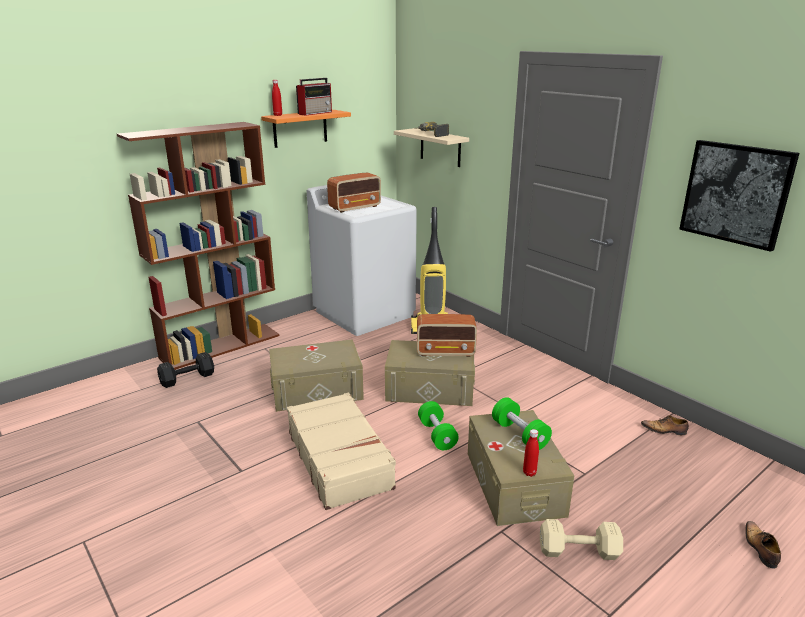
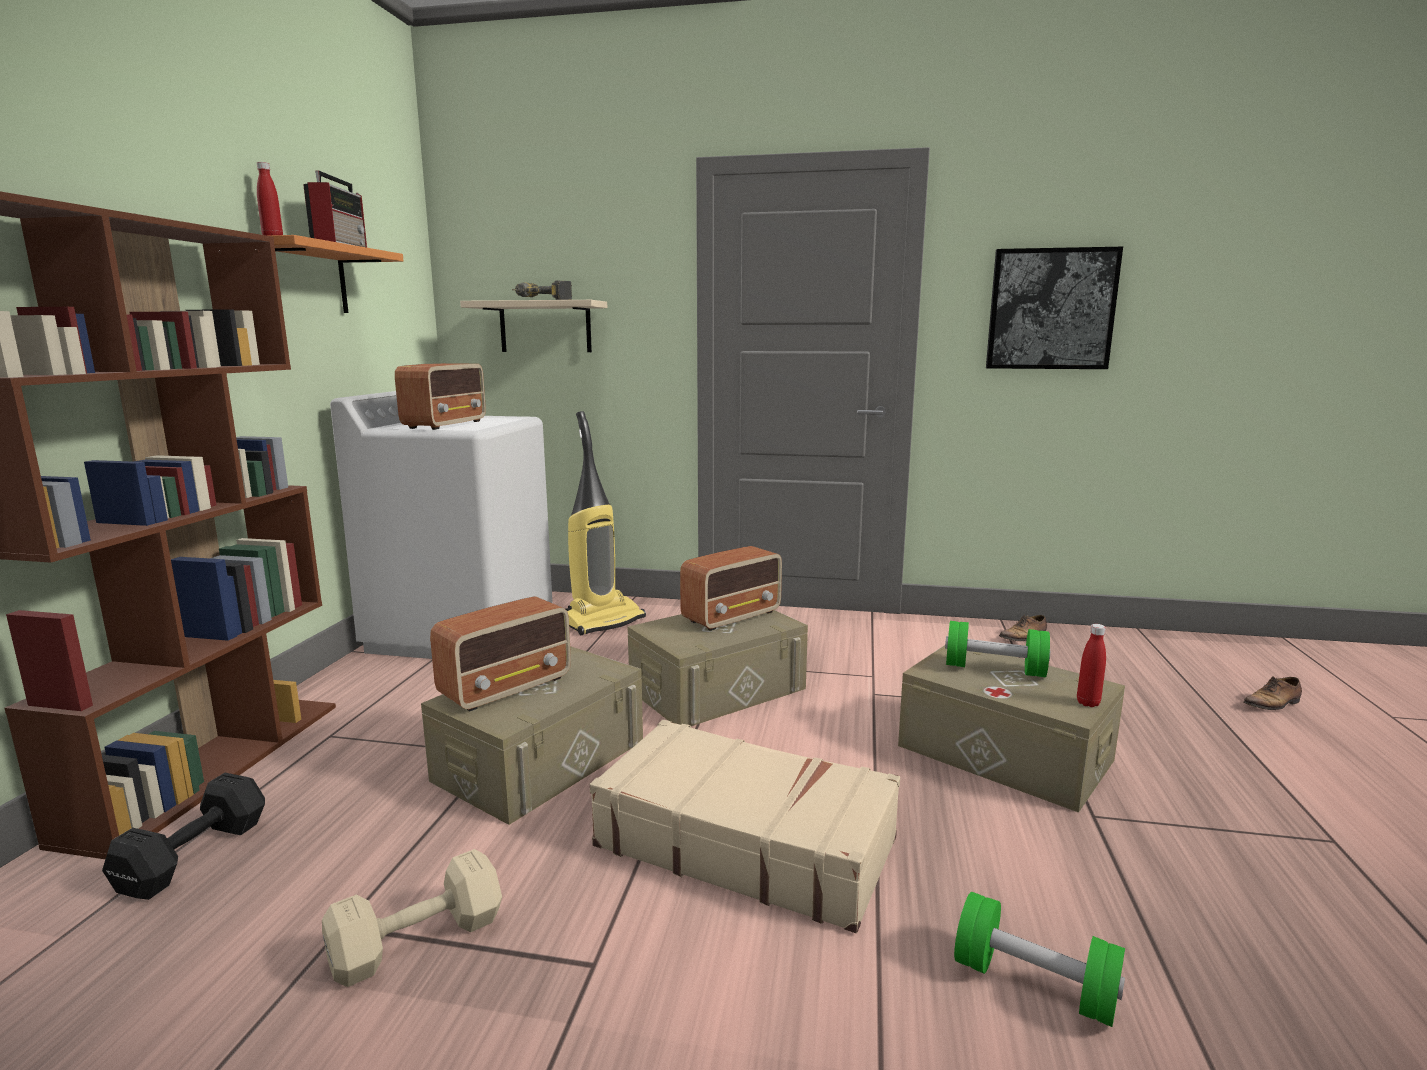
camera: 40 degrees left, 10 degrees down
green dumbbell [418,401,459,450] -> green dumbbell moved to [954,892,1125,1027]
beige dumbbell [540,519,623,560] -> beige dumbbell moved to [322,849,502,987]
shoe [745,521,781,569] -> shoe turned 75 degrees counterclockwise [1243,676,1302,710]
none -> radio [430,596,571,711]

